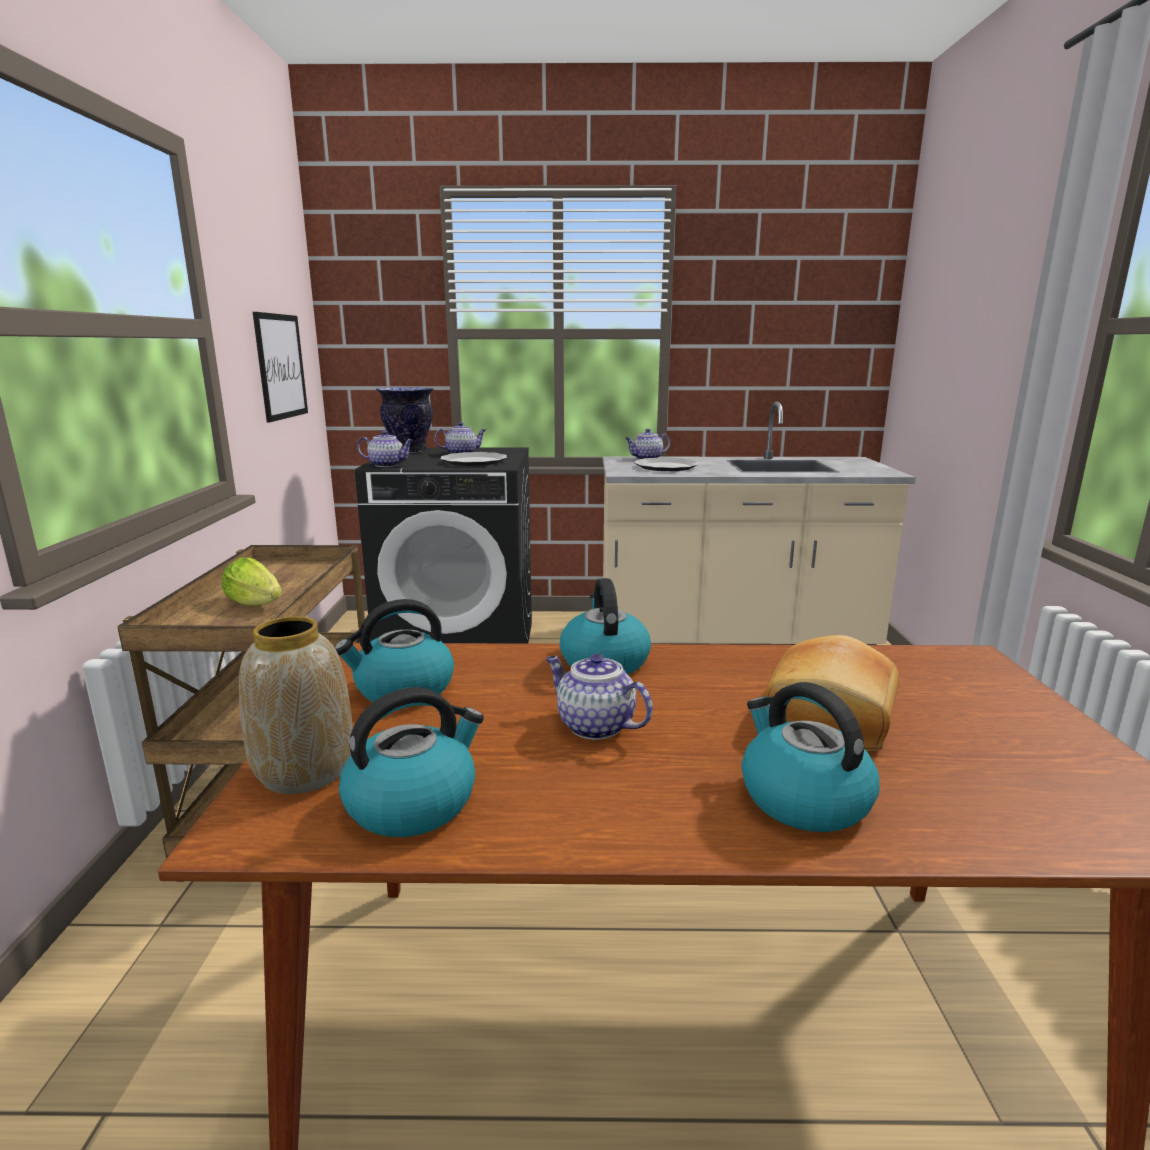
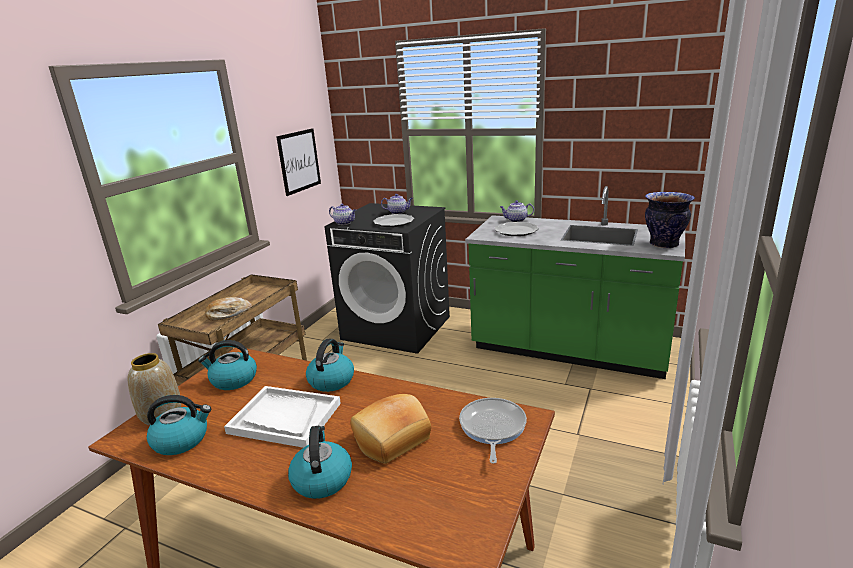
camera: 25 degrees right, 5 degrees up
lettuce [222,557,282,606] -> bread [205,297,252,321]
vase [376,387,433,453] -> vase moved to [645,192,695,248]
teapot [546,654,653,740] -> white tray [224,386,341,448]
beige counter [603,402,916,645] -> green counter [465,186,685,379]
none -> frying pan [459,398,527,464]

